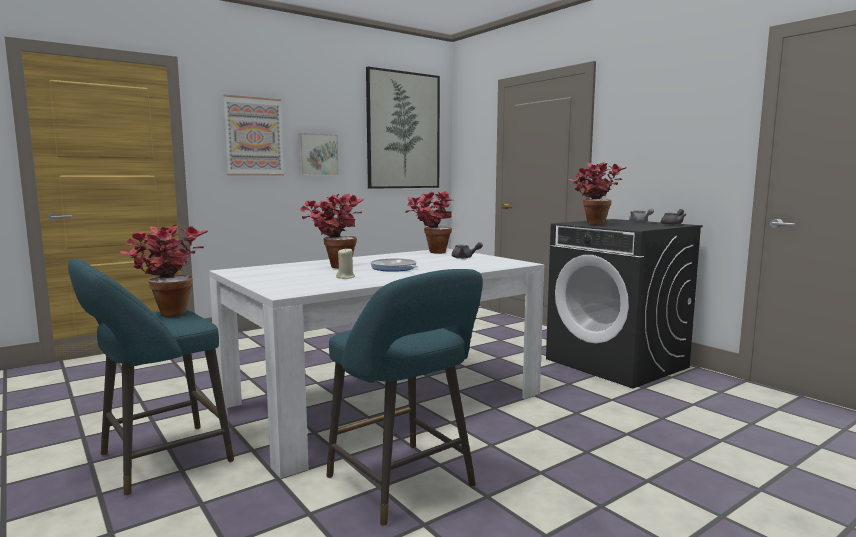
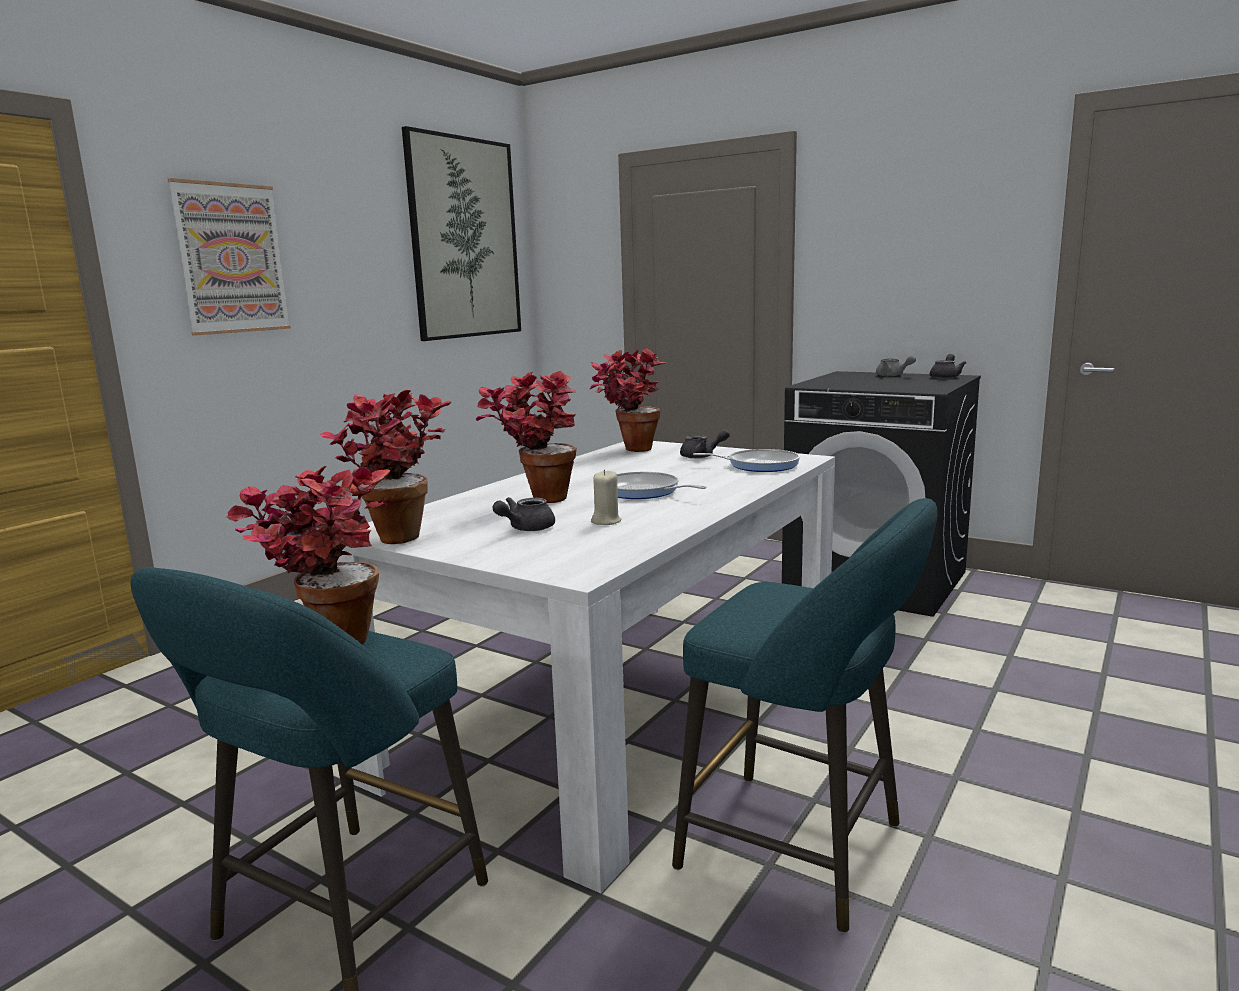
camera: 20 degrees left, 5 degrees up
picture [298,133,339,176] -> none
potted plant [569,162,627,225] -> potted plant moved to [320,390,451,544]
none -> grey teapot [493,497,555,531]
none -> frying pan [693,449,800,472]

